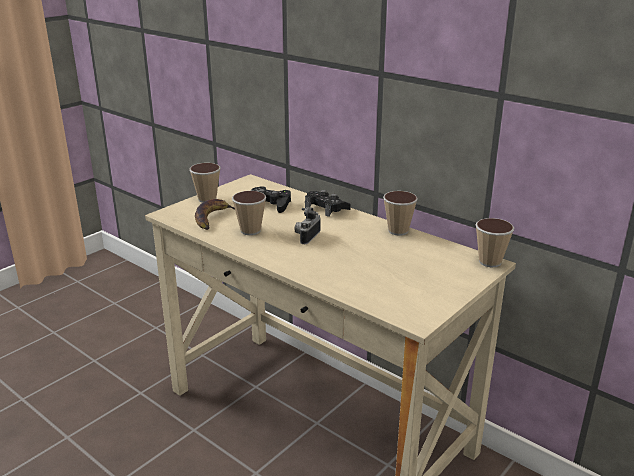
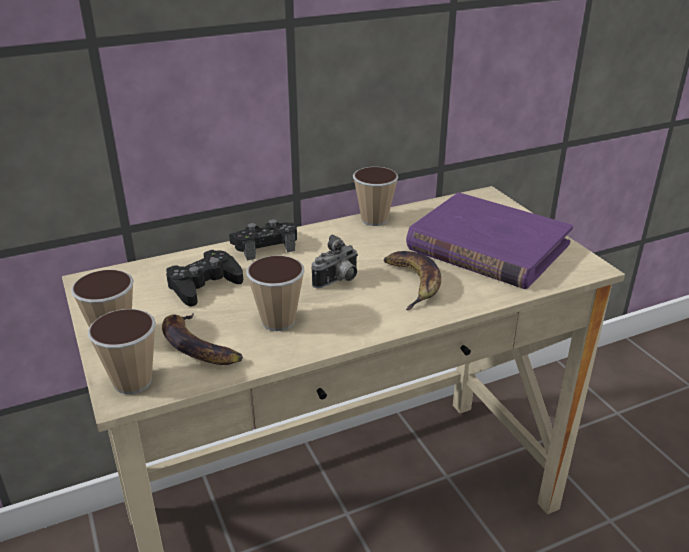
camera: 65 degrees left, 5 degrees up
camera [295,207,320,244] -> camera turned 90 degrees counterclockwise [312,235,358,288]
cup [476,218,514,267] -> cup moved to [88,309,156,394]
none -> banana [384,251,441,310]
none -> purple book [406,192,573,289]

